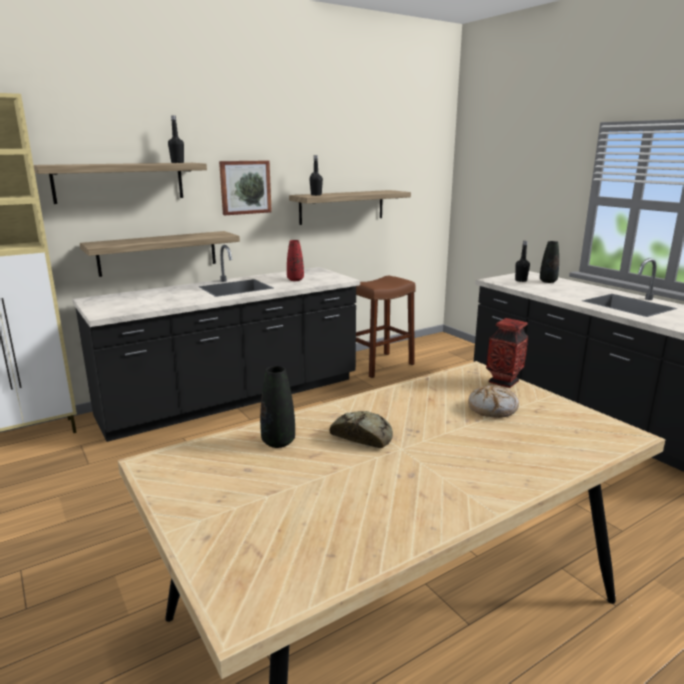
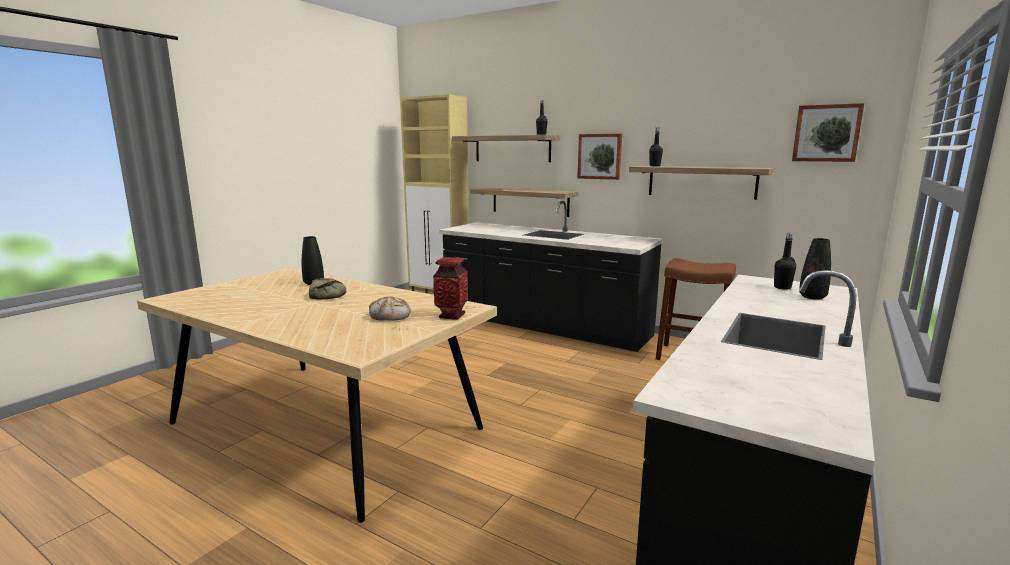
camera: 65 degrees right, 5 degrees down
red vase [287,240,304,281] -> none
none -> picture [792,103,864,162]

